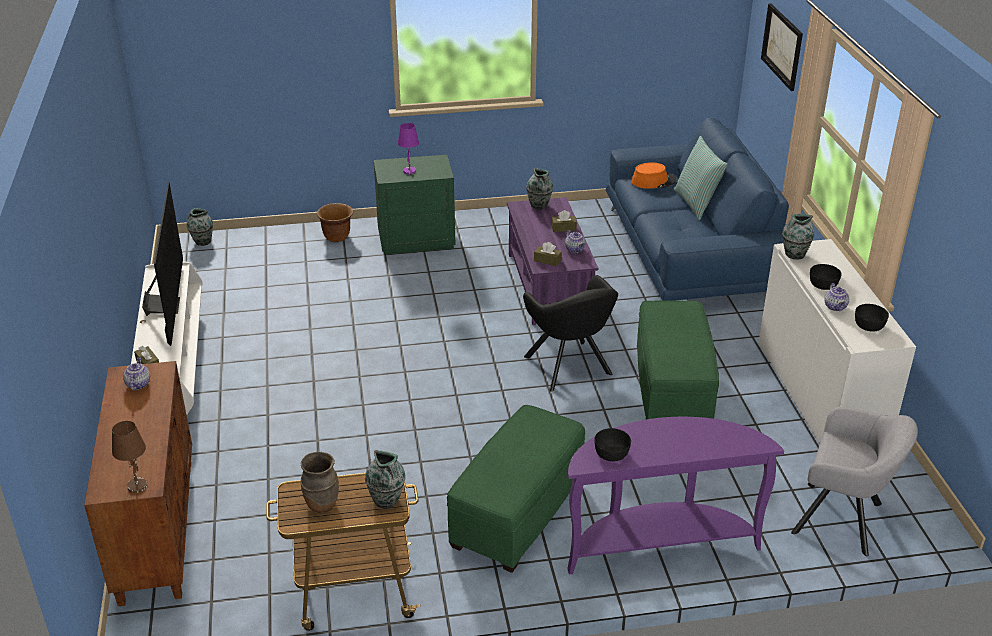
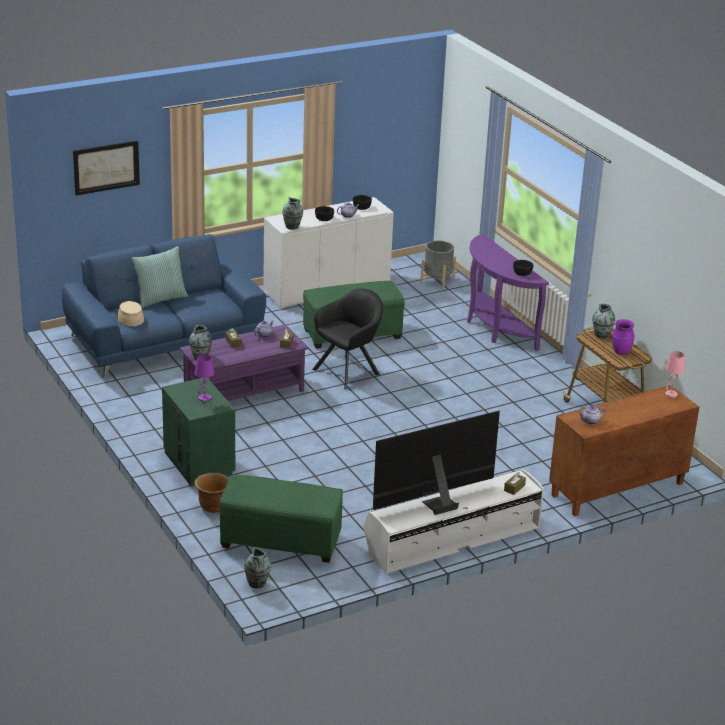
camera: 110 degrees left, 5 degrees down
brown table lamp [112,421,147,493] -> pink table lamp [665,351,685,398]
brown vase [301,452,339,513] -> purple vase [612,319,635,355]
green ottoman [447,405,585,573] -> green ottoman moved to [220,474,343,563]
orange hat [631,162,677,189] -> beige hat [115,301,144,326]
grey armchair [791,407,918,556] -> grey planter [421,240,456,290]

